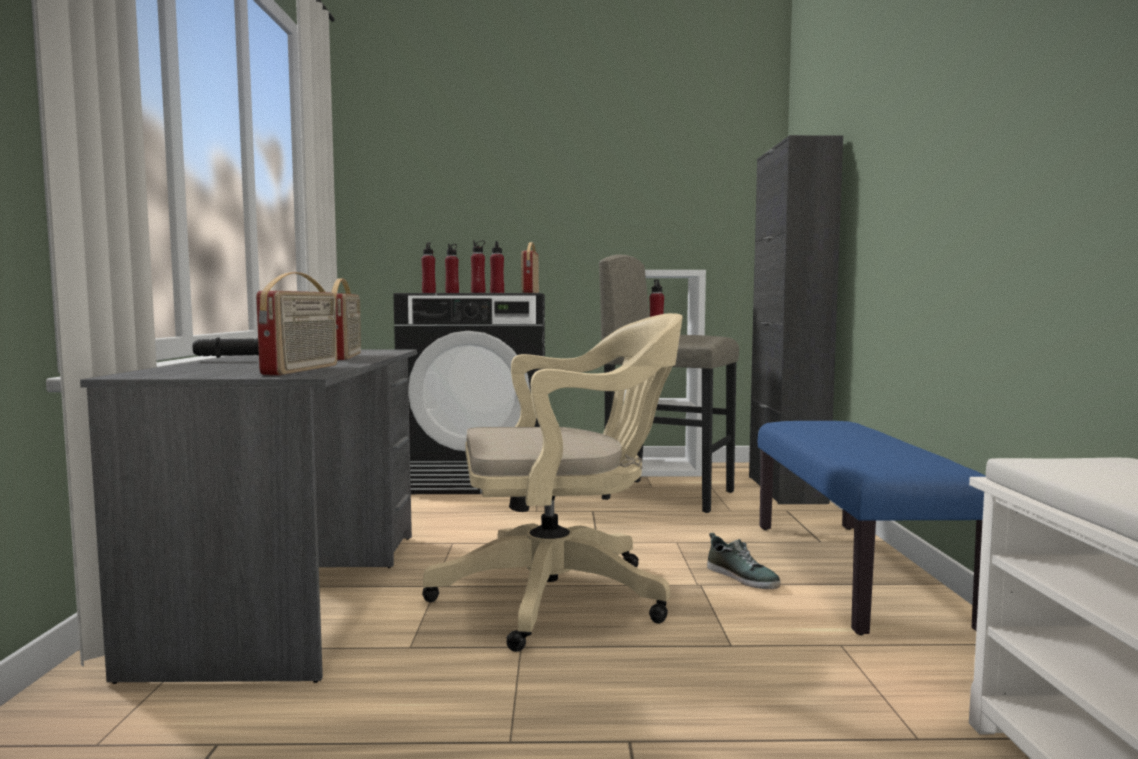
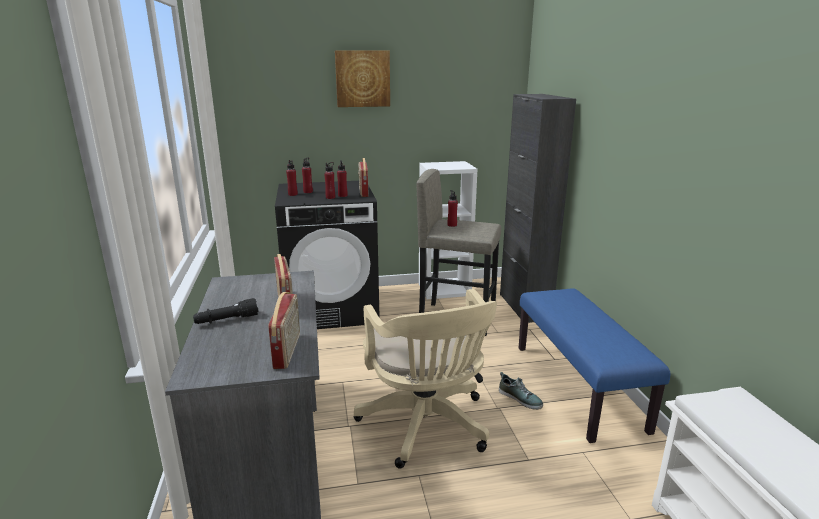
camera: 10 degrees left, 15 degrees up
beige office chair [422,313,683,652] -> beige office chair turned 90 degrees clockwise [354,289,497,469]
none -> picture [335,50,390,107]

